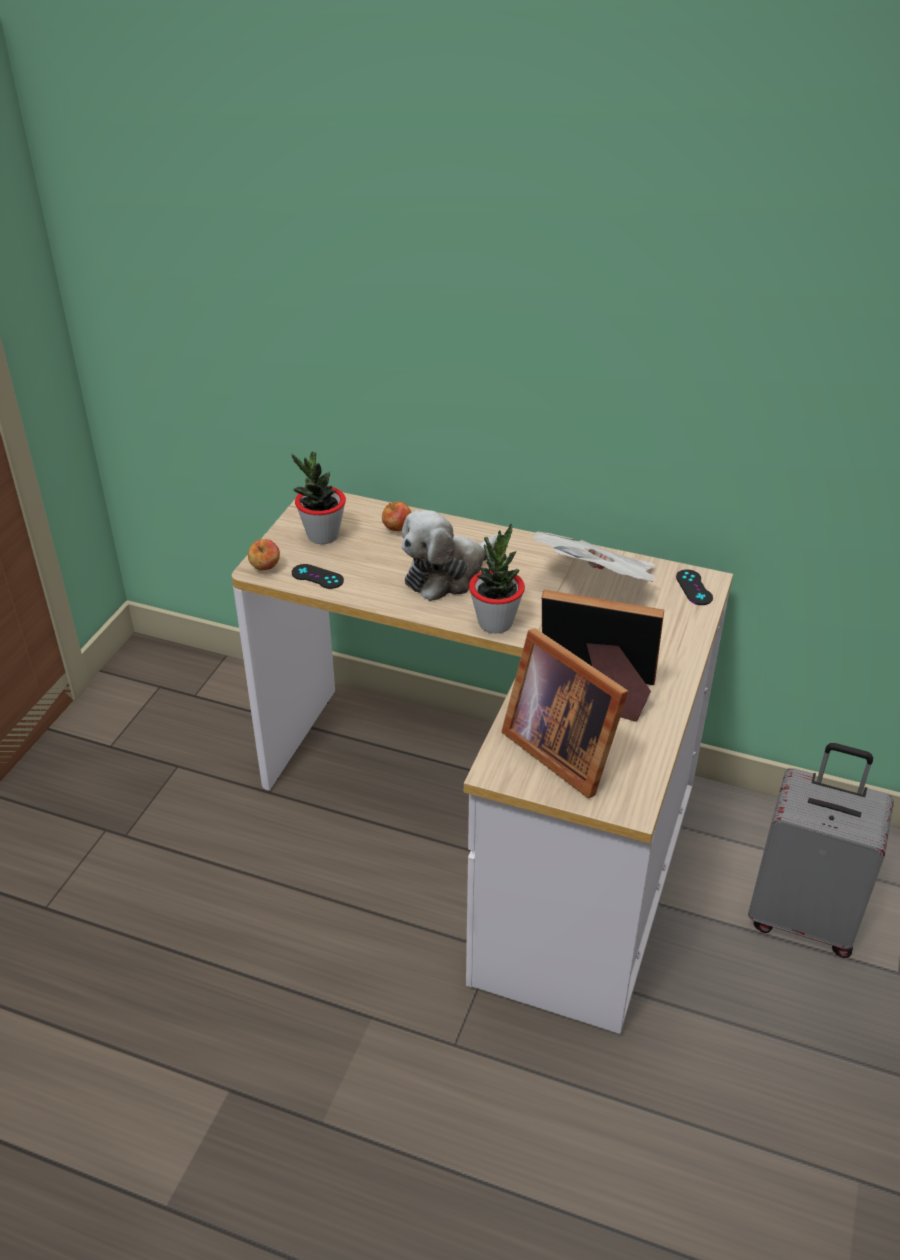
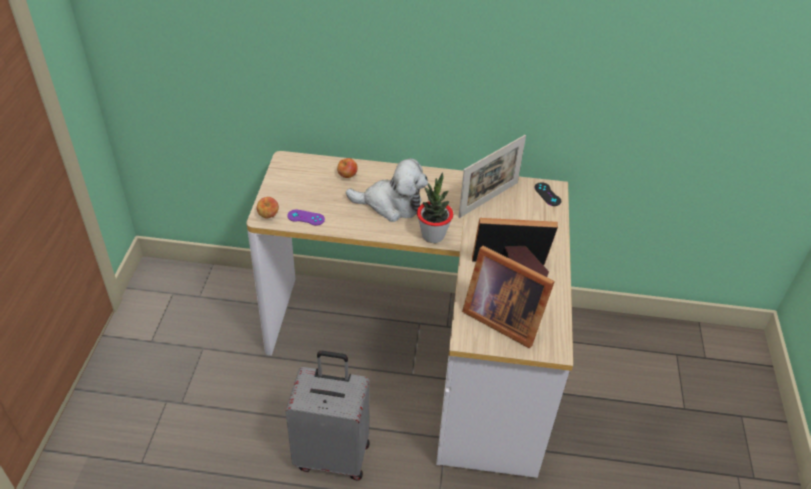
camera: 15 degrees left, 5 degrees up
potted plant [291,451,346,544] -> none
black game controller [292,564,344,589] -> purple game controller [287,209,325,226]
plush toy [402,510,498,601] -> plush toy turned 120 degrees counterclockwise [346,158,428,222]
newspaper [533,532,657,582] -> picture frame [458,135,526,218]
grey suitcase [748,743,894,958] -> grey suitcase moved to [285,351,370,481]

